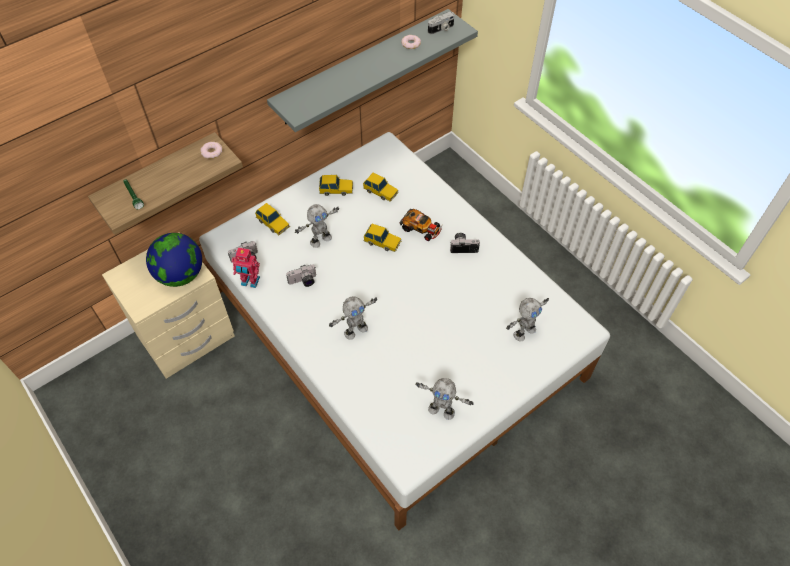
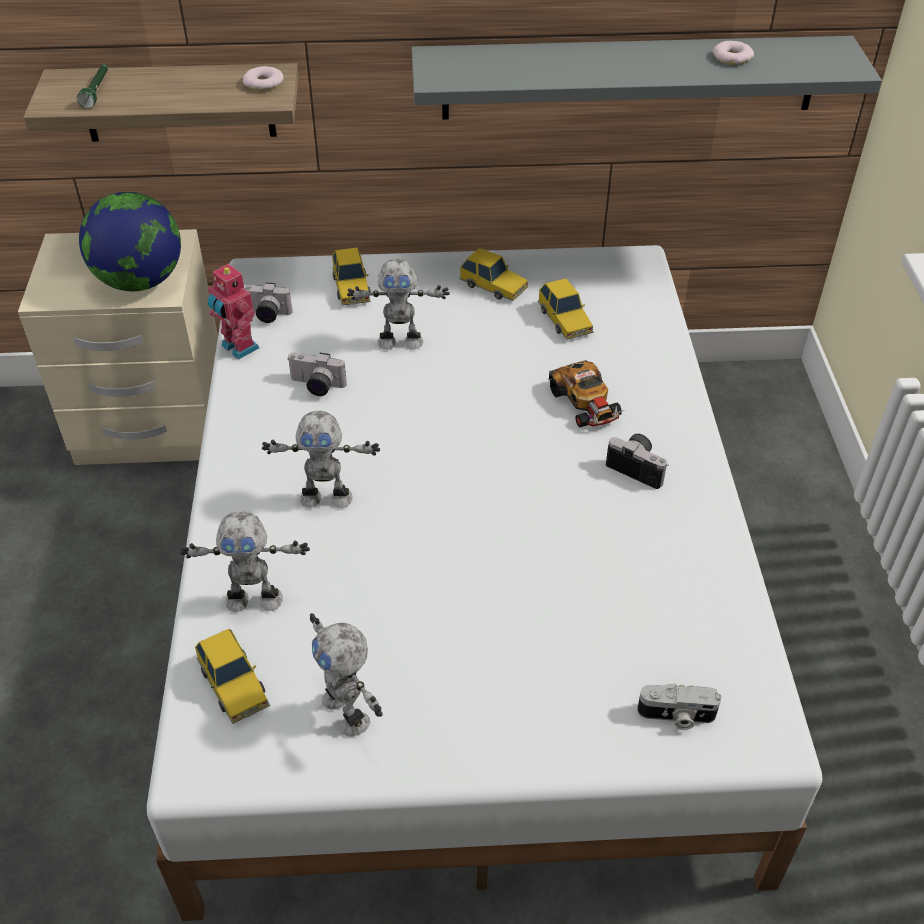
camera: 35 degrees right, 10 degrees down
toy car [364,224,402,252] -> toy car moved to [195,629,270,724]
camera [428,12,455,34] -> camera moved to [637,683,721,730]
toy robot [506,298,549,341] -> toy robot moved to [180,511,310,612]

